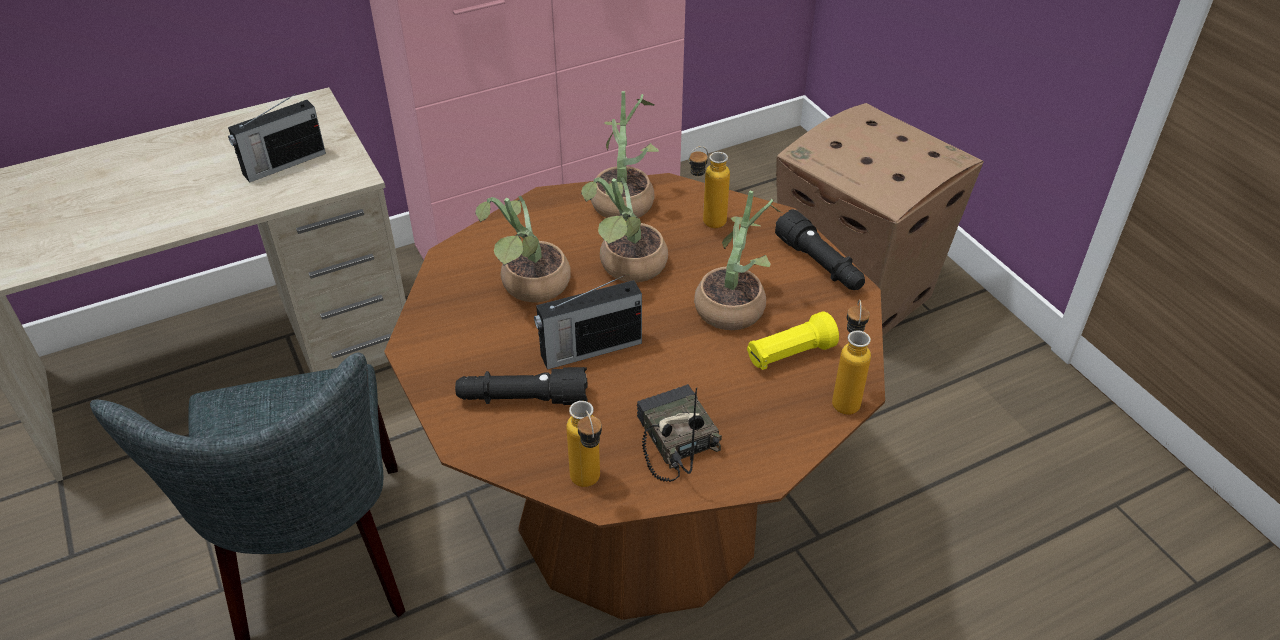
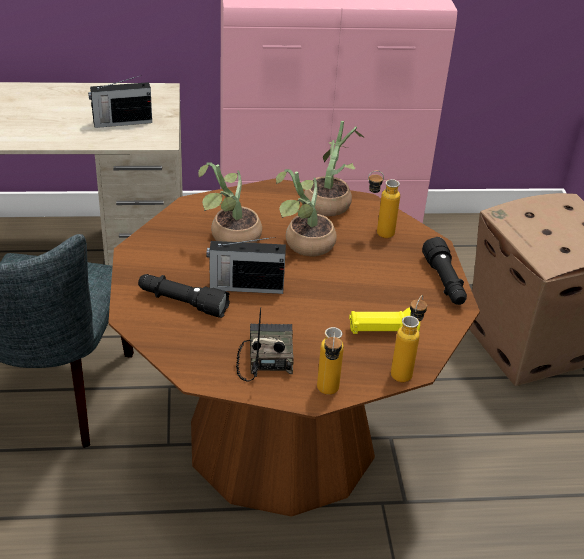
camera: 20 degrees right, 5 degrees down
bottle [566,401,602,487] -> bottle moved to [317,327,344,395]
potted plant [694,191,784,330] -> none

